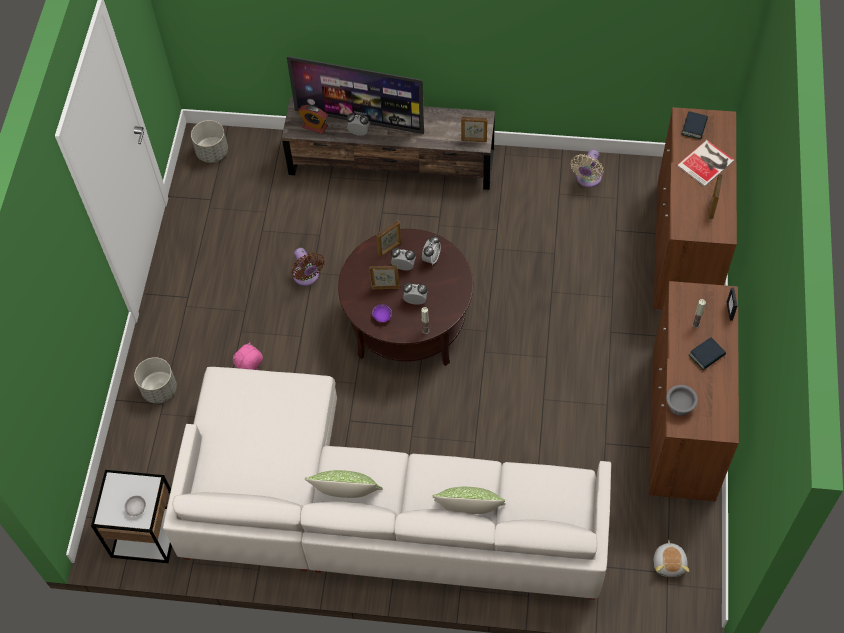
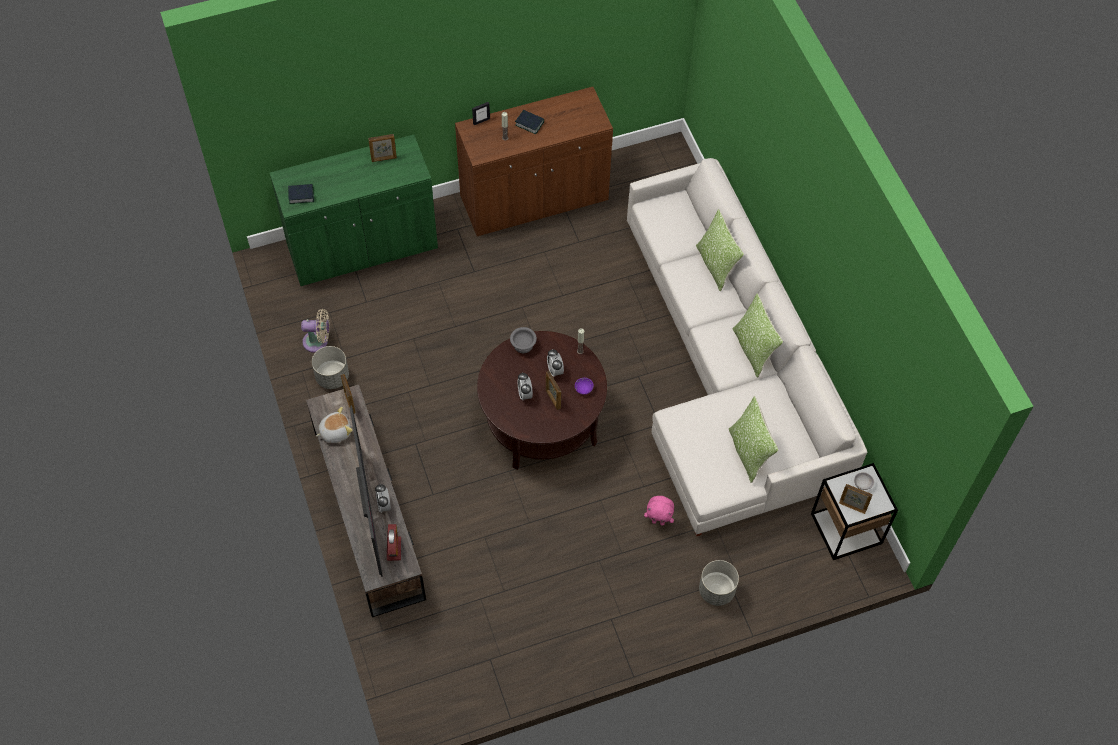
camera: 120 degrees left, 0 degrees up
grey planter [191,120,228,163] -> grey planter moved to [312,346,349,389]
brown fan [292,248,325,286] -> none
picture frame [376,220,401,257] -> picture frame moved to [839,484,873,514]
alarm clock [422,236,441,265] -> none
brown cabinet [654,107,737,310] -> green cabinet [270,135,438,286]
plush toy [654,540,689,577] -> plush toy moved to [316,407,353,443]
grey bowl [666,385,698,416] -> grey bowl moved to [510,327,537,353]
book [677,140,734,187] -> none
none -> pillow [729,396,778,483]

